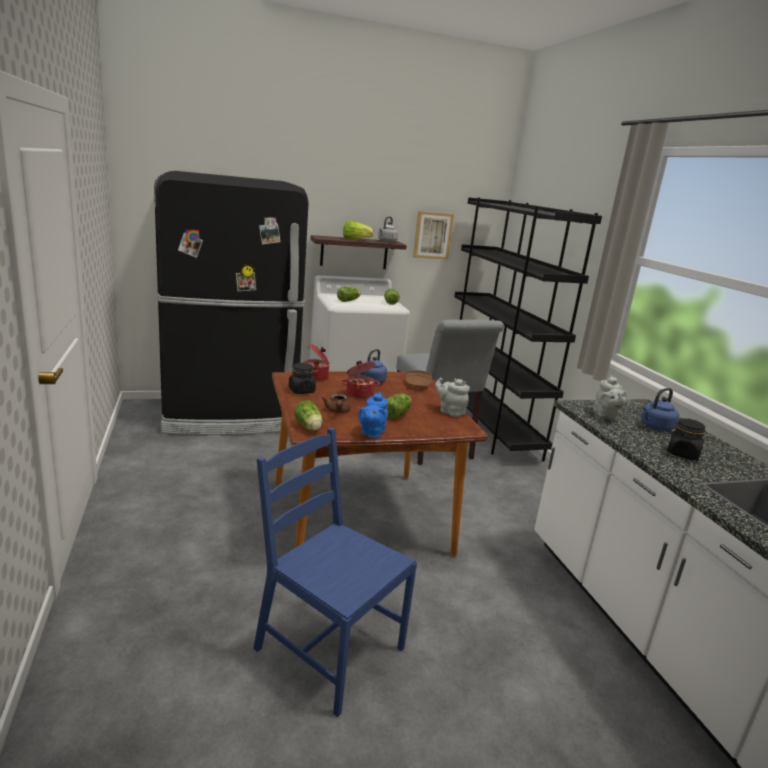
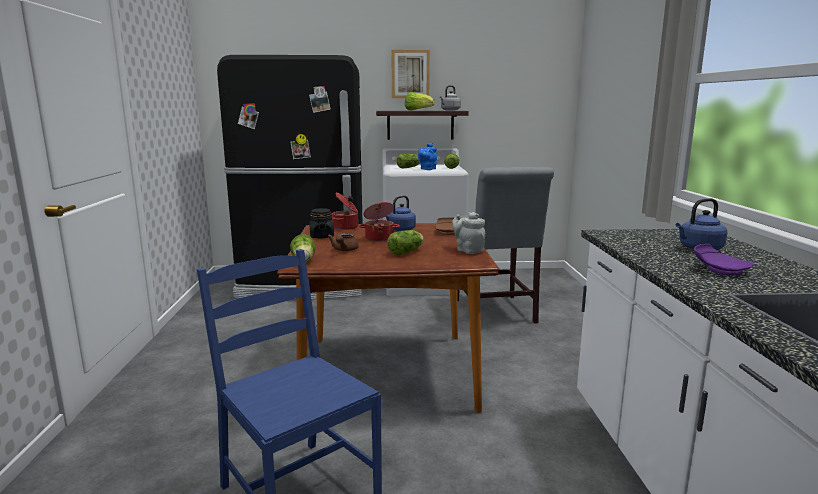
camera: 15 degrees right, 5 degrees down
blue teapot [358,392,388,439] -> blue teapot moved to [418,143,437,170]
picture [413,211,454,260] -> picture moved to [391,50,430,98]
black bookcase [454,197,602,462] -> none
grey teapot [593,375,627,421] -> none
black jar [667,418,705,460] -> purple plate [694,244,754,275]

